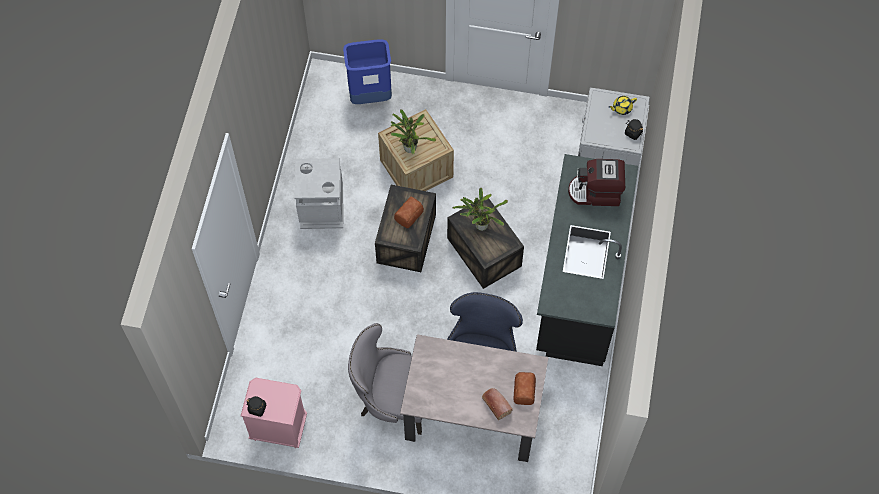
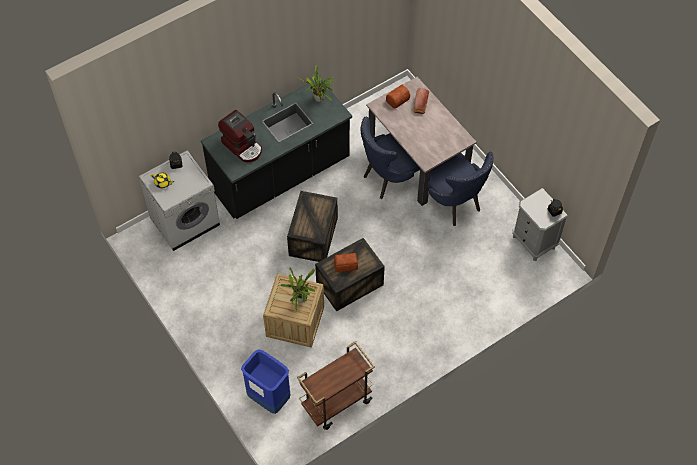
camera: 135 degrees left, 5 degrees down
pink nightstand [241,378,307,448] -> grey nightstand [512,188,568,261]
grey trash can [294,158,344,229] -> none
grey chair [348,323,422,435] -> blue chair [427,152,493,226]
potted plant [453,188,508,231] -> potted plant moved to [297,65,334,102]
none -> brown cart [297,341,375,430]

